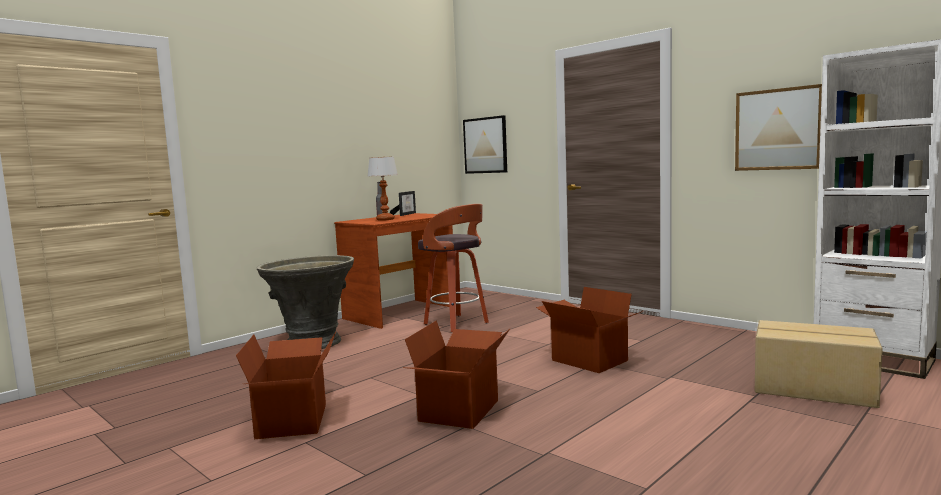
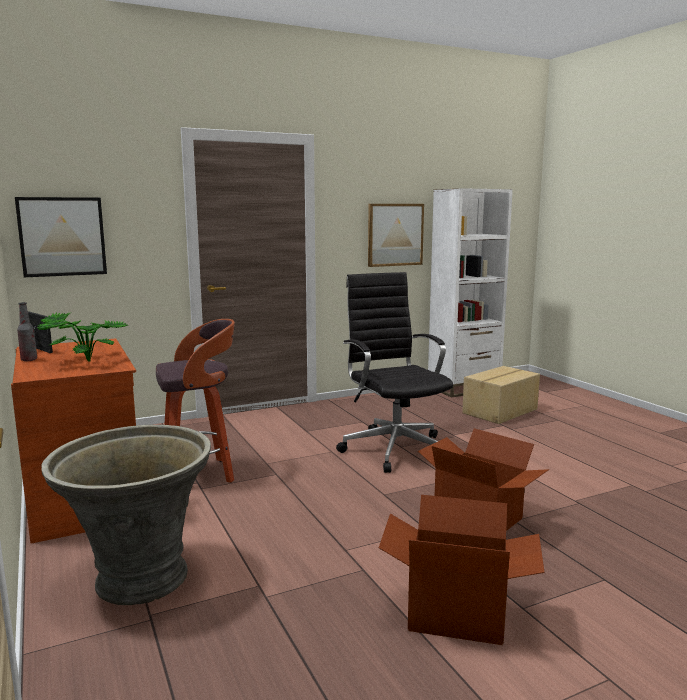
camera: 70 degrees left, 5 degrees up
table lamp [368,157,398,221] -> potted plant [37,313,128,362]
cardboard box [536,287,643,373] -> black office chair [336,272,453,473]

